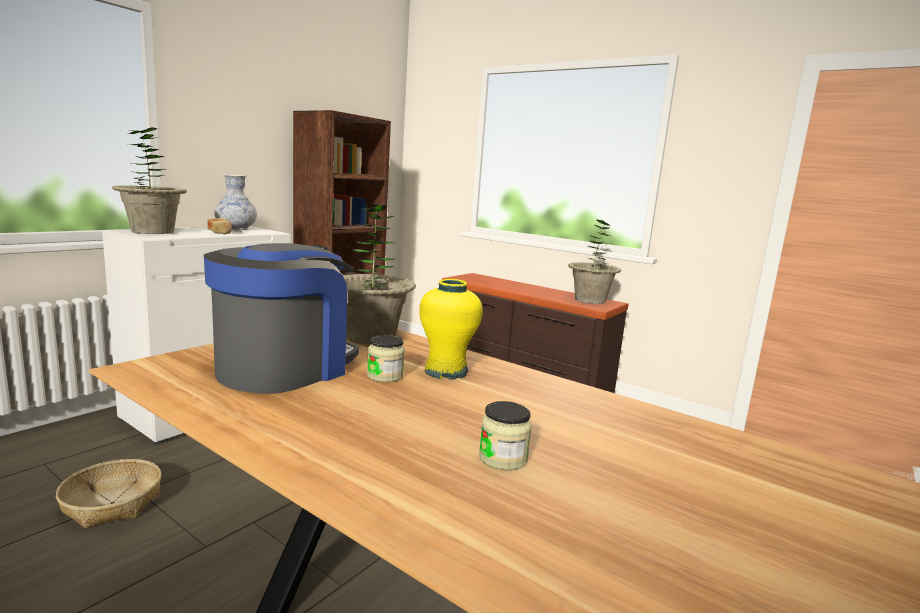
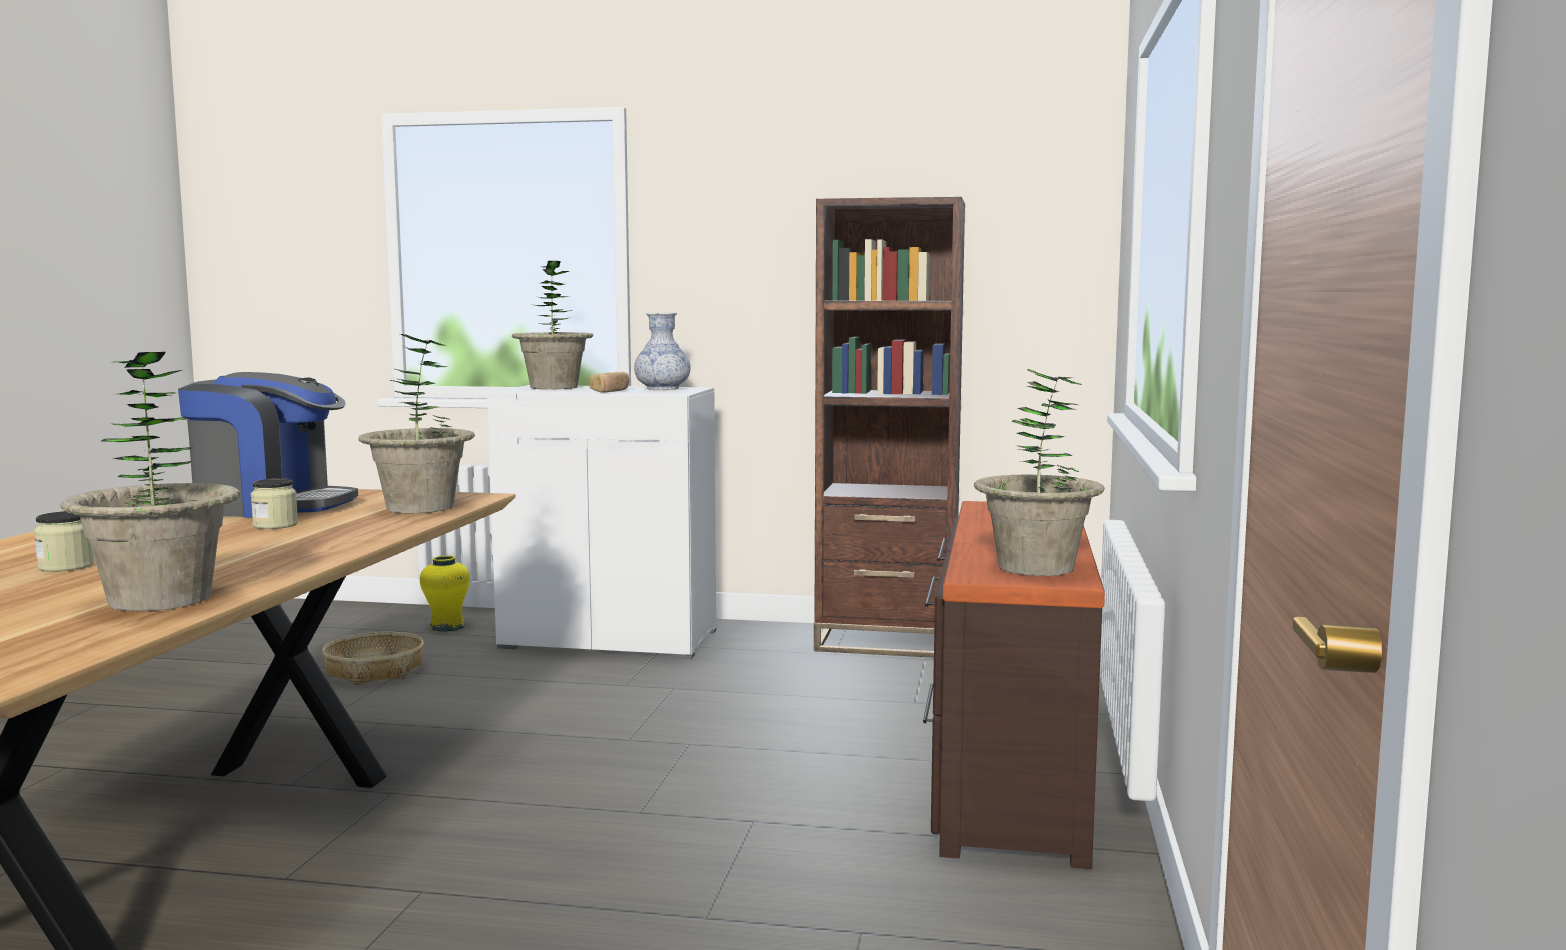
camera: 65 degrees right, 5 degrees down
yellow vase [419,279,483,380] -> yellow vase moved to [420,556,470,632]
none -> potted plant [60,352,240,612]

